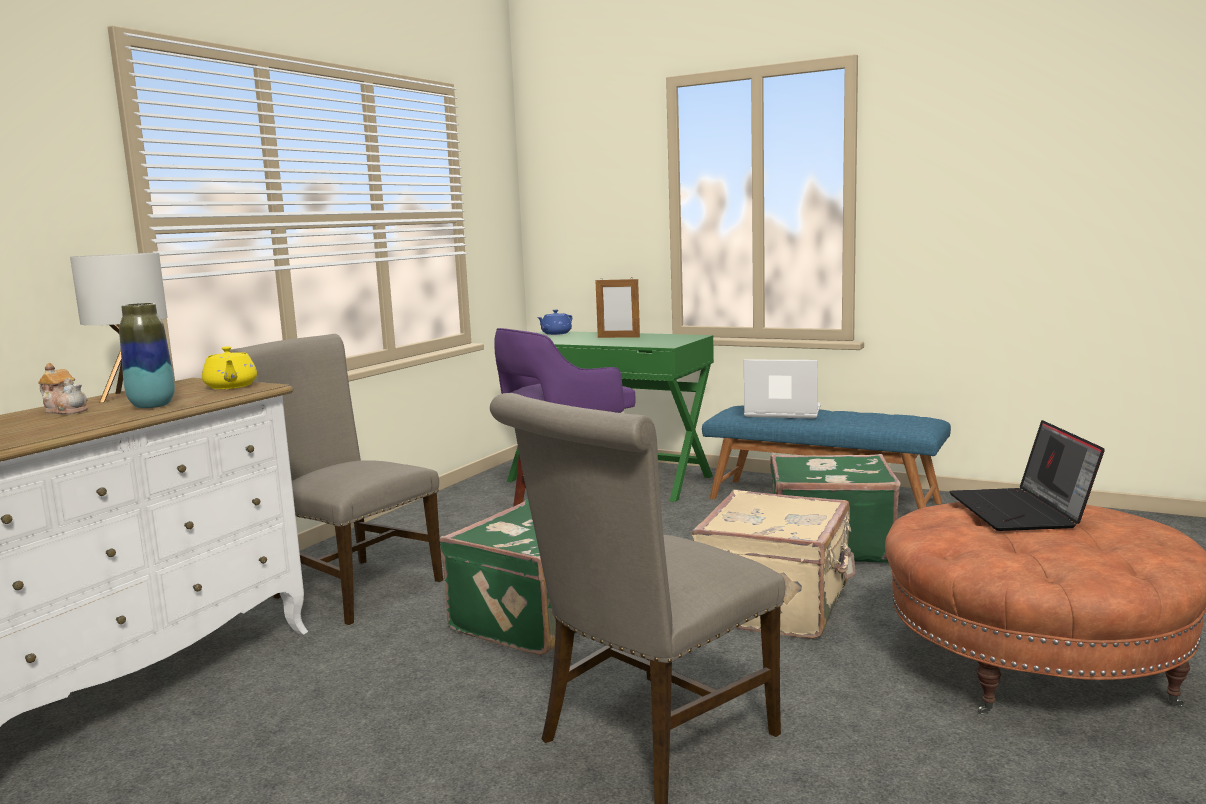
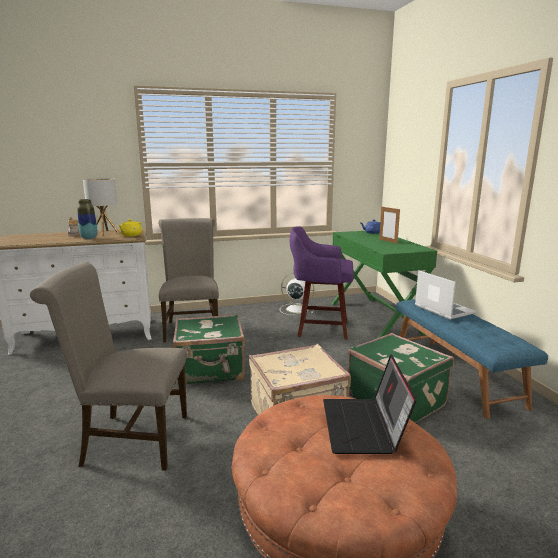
camera: 45 degrees right, 5 degrees up
laptop [949,420,1105,531] -> laptop turned 45 degrees counterclockwise [323,354,417,454]
none -> white fan [281,272,314,315]

